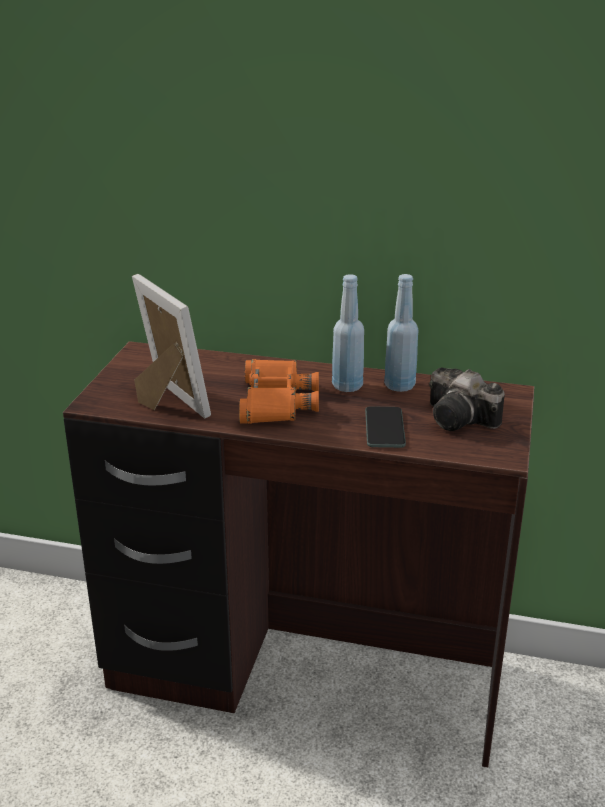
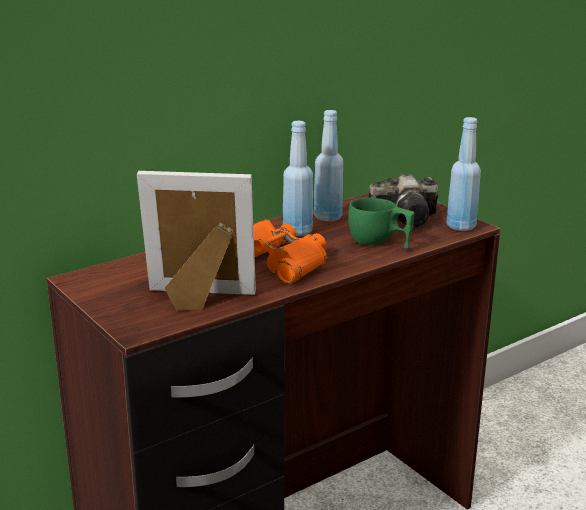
camera: 50 degrees left, 5 degrees down
phone [365,406,406,448] -> green cup [348,198,415,249]
none -> blue bottle [447,117,481,231]

